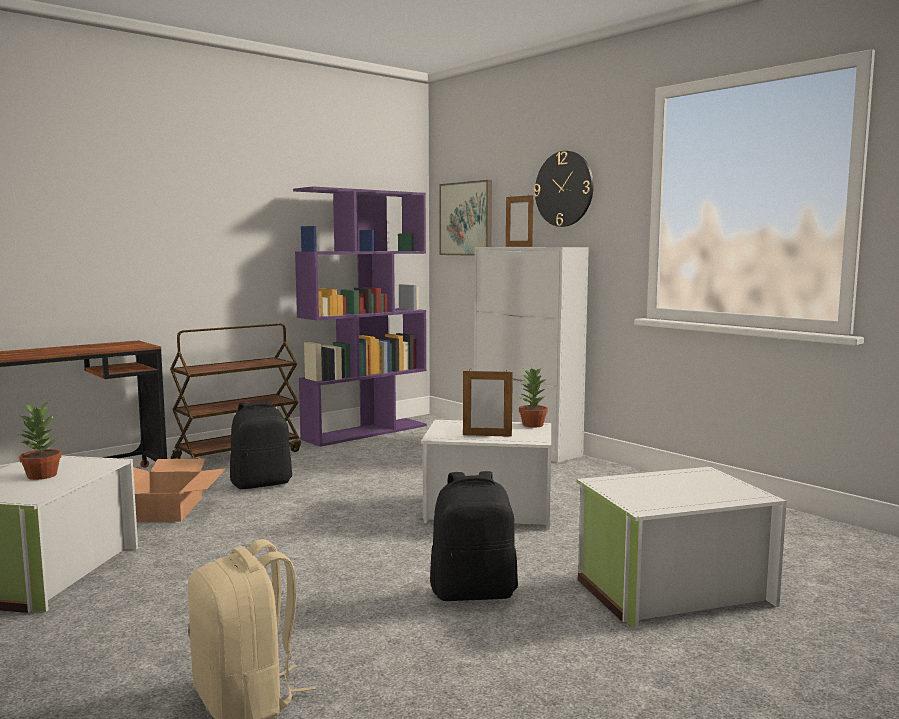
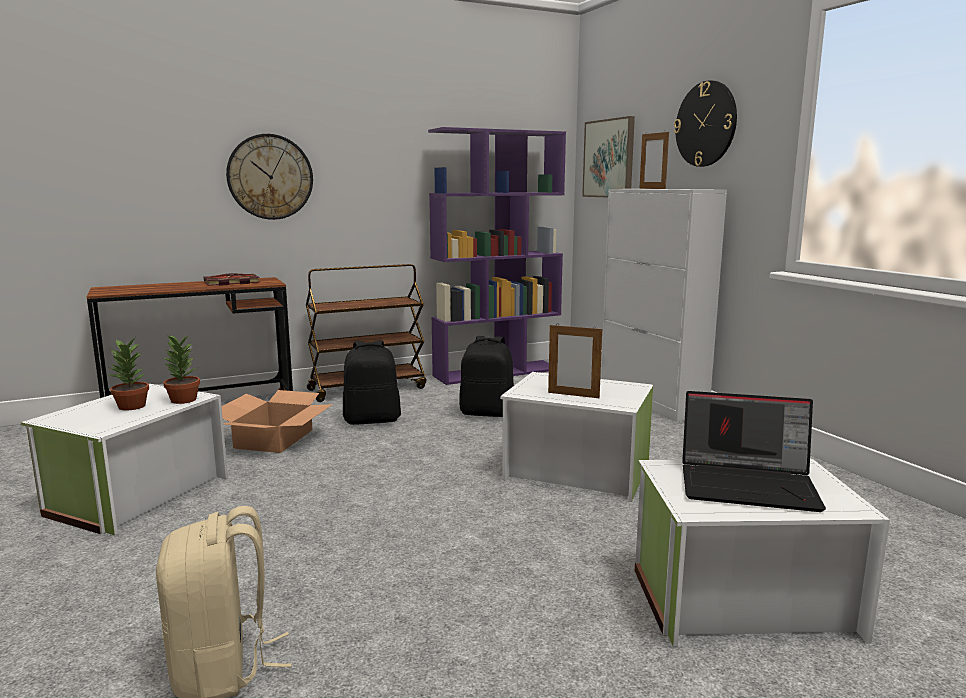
camera: 15 degrees right, 5 degrees up
black backpack [430,471,518,601] -> black backpack moved to [459,336,514,417]
potted plant [518,367,548,428] -> potted plant moved to [162,334,200,404]
none -> book [204,273,260,286]
none -> wall clock [226,134,313,220]
none -> laptop [682,391,826,512]

